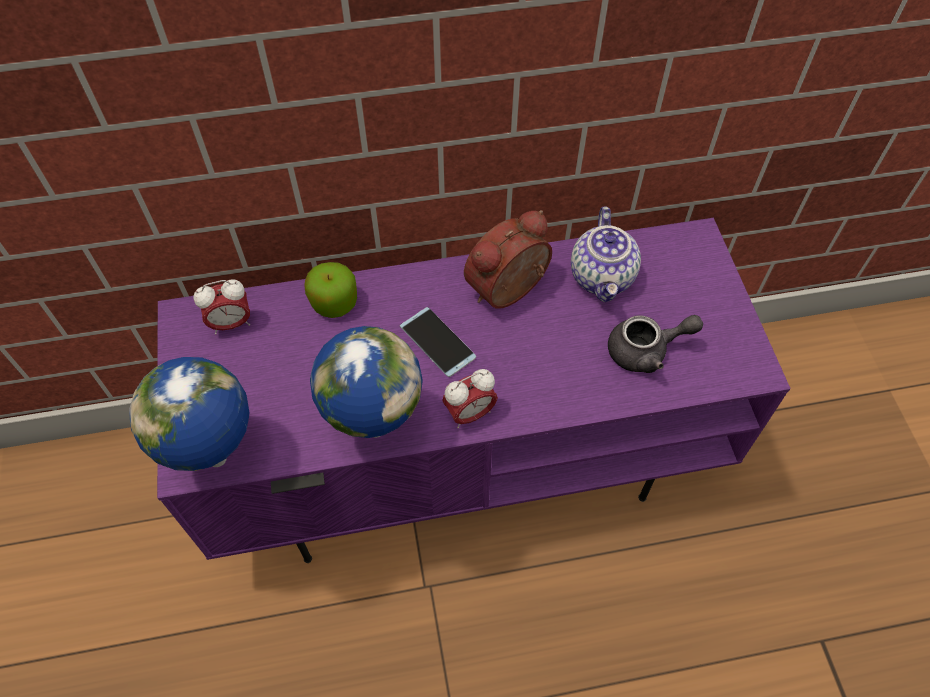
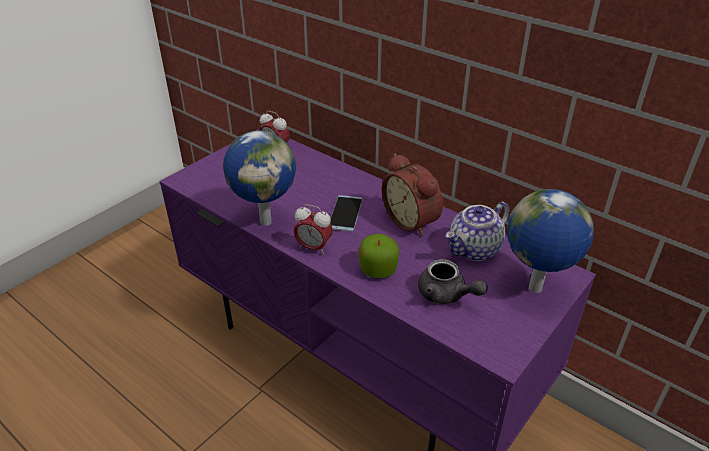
camera: 50 degrees right, 20 degrees down
globe [129,357,249,471] -> globe moved to [507,189,594,293]
apple [304,262,357,318] -> apple moved to [359,234,399,278]
alarm clock [464,210,552,309] -> alarm clock turned 135 degrees counterclockwise [382,154,443,236]

